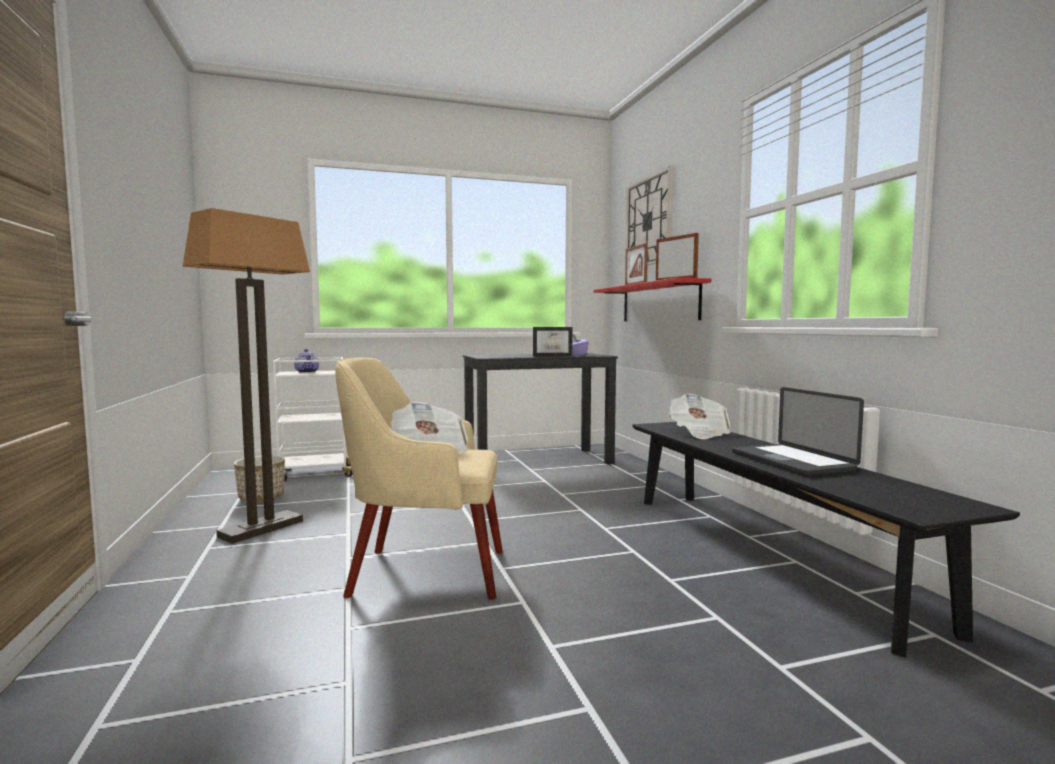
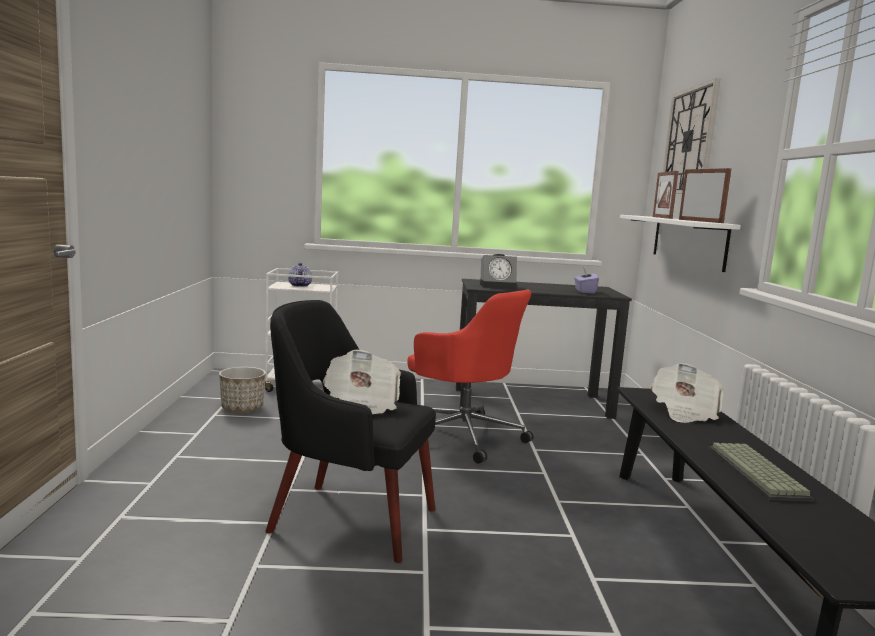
camera: 15 degrees right, 5 degrees up
floor lamp [183,208,310,544] -> none
beige armchair [335,358,503,600] -> black armchair [265,300,436,563]
picture frame [533,327,573,357] -> none
red shelf [593,278,711,321] -> white shelf [620,215,741,272]
laptop [732,387,864,476] -> keyboard [708,443,814,502]
none -> red office chair [407,290,533,464]
none -> alarm clock [480,254,517,289]

